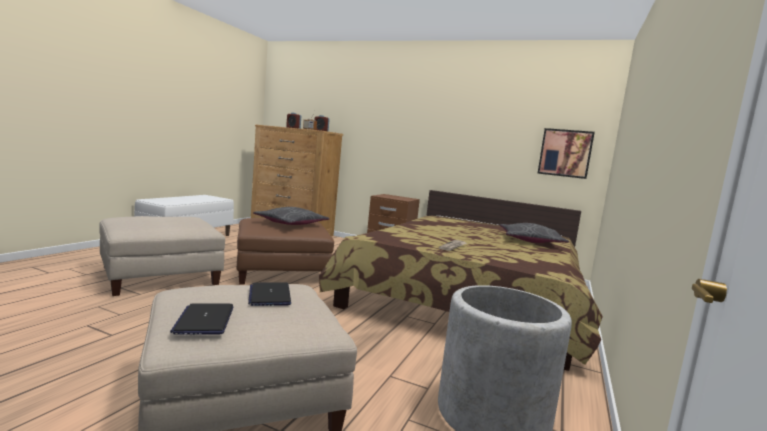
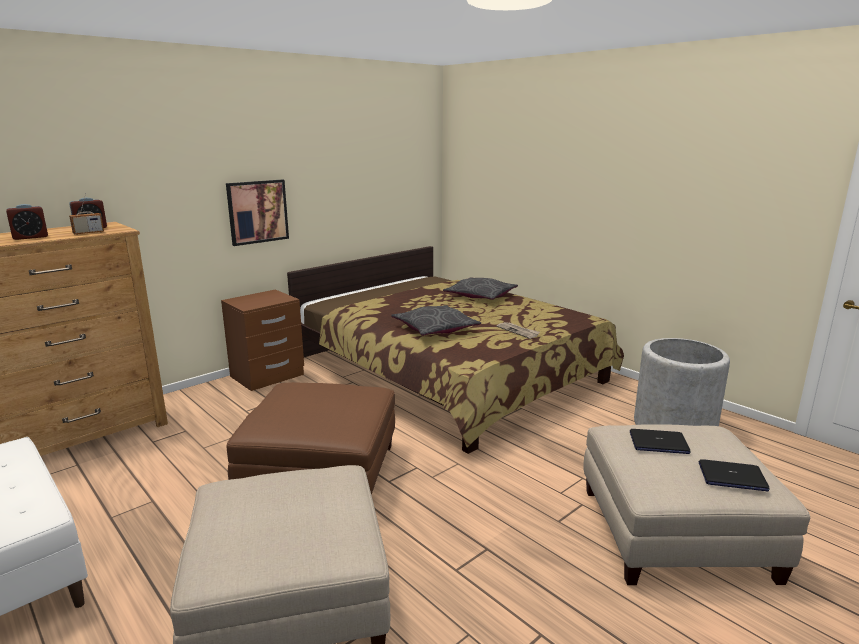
camera: 65 degrees left, 10 degrees up
grey pillow [253,207,330,225] -> grey pillow moved to [391,305,481,336]
picture [538,128,595,179] -> picture moved to [226,179,289,246]

